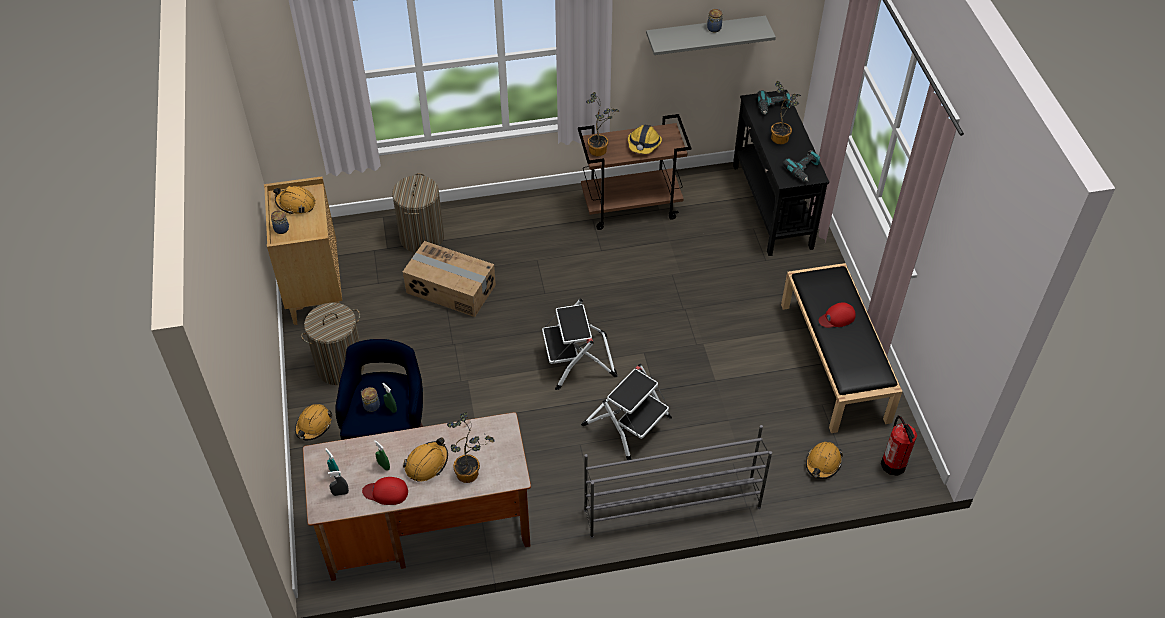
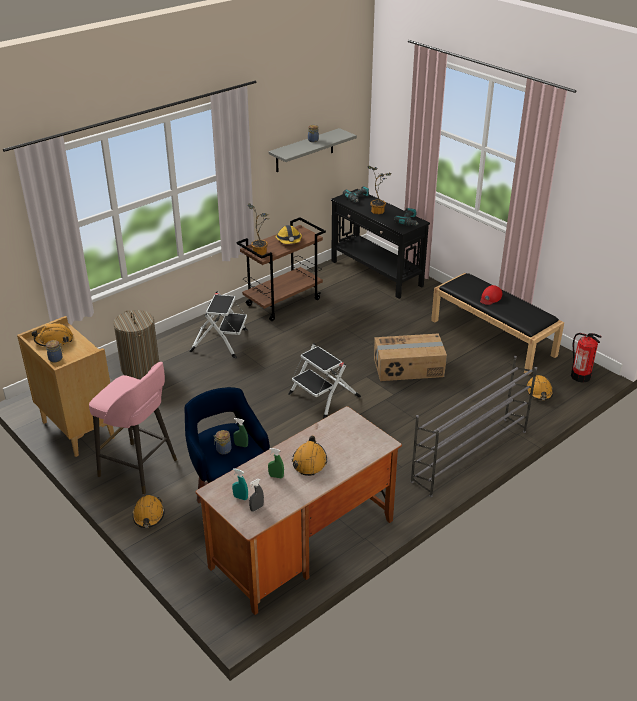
camera: 30 degrees left, 15 degrees down
laundry basket [301,303,365,385] -> pink stool [89,362,177,494]
red cap [362,477,408,505] -> none
cardboard box [402,241,496,317] -> cardboard box moved to [374,333,447,381]
potted plant [447,412,495,483] -> none
step ladder [581,364,672,460] -> step ladder moved to [189,291,248,358]

